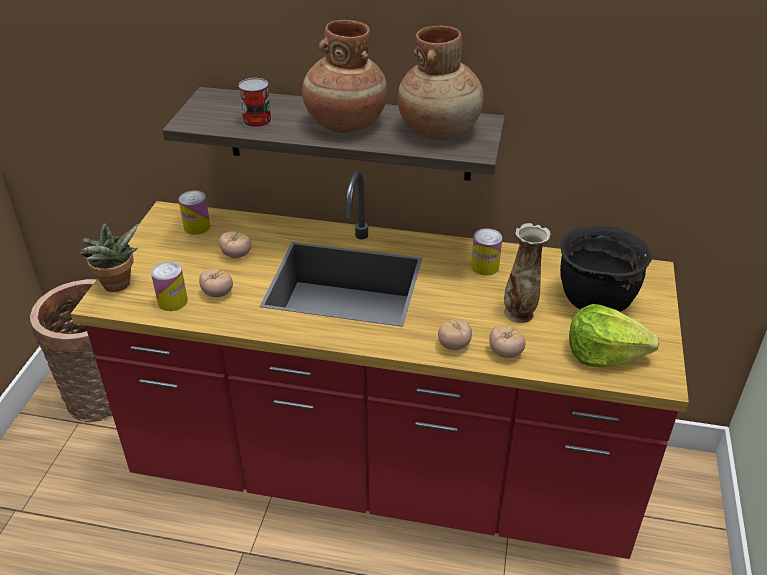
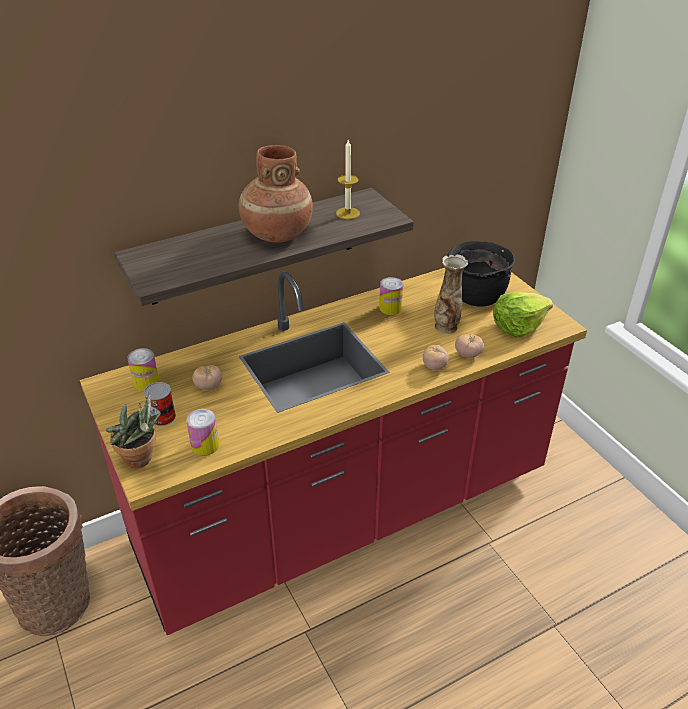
camera: 40 degrees left, 0 degrees up
tomato [199,268,233,297] -> none
can [239,78,272,128] -> can moved to [144,382,176,426]
brown vase [398,26,484,140] -> candle [336,140,360,219]

